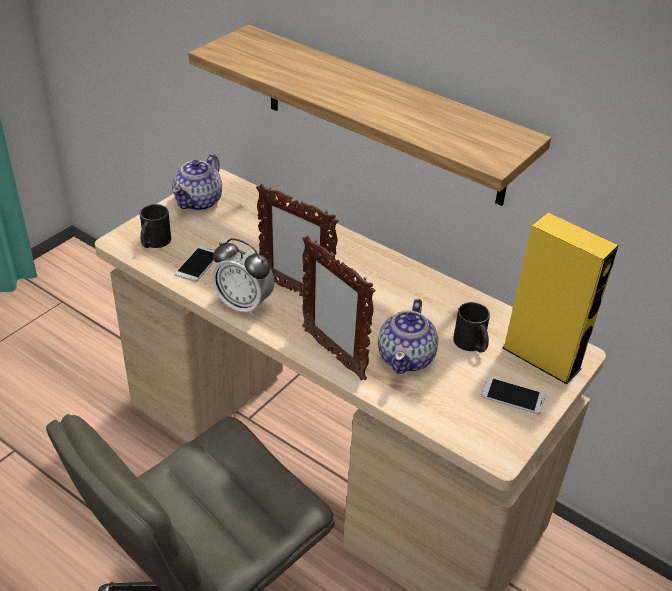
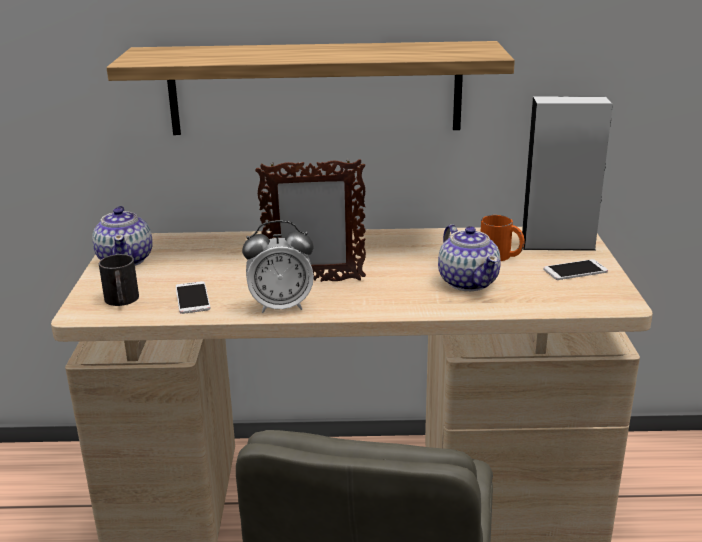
camera: 35 degrees left, 15 degrees down
picture frame [302,236,375,381] -> none
black mug [453,302,490,353] -> orange mug [480,215,525,261]
yellow speaker [503,213,618,384] -> grey speaker [522,97,613,251]

